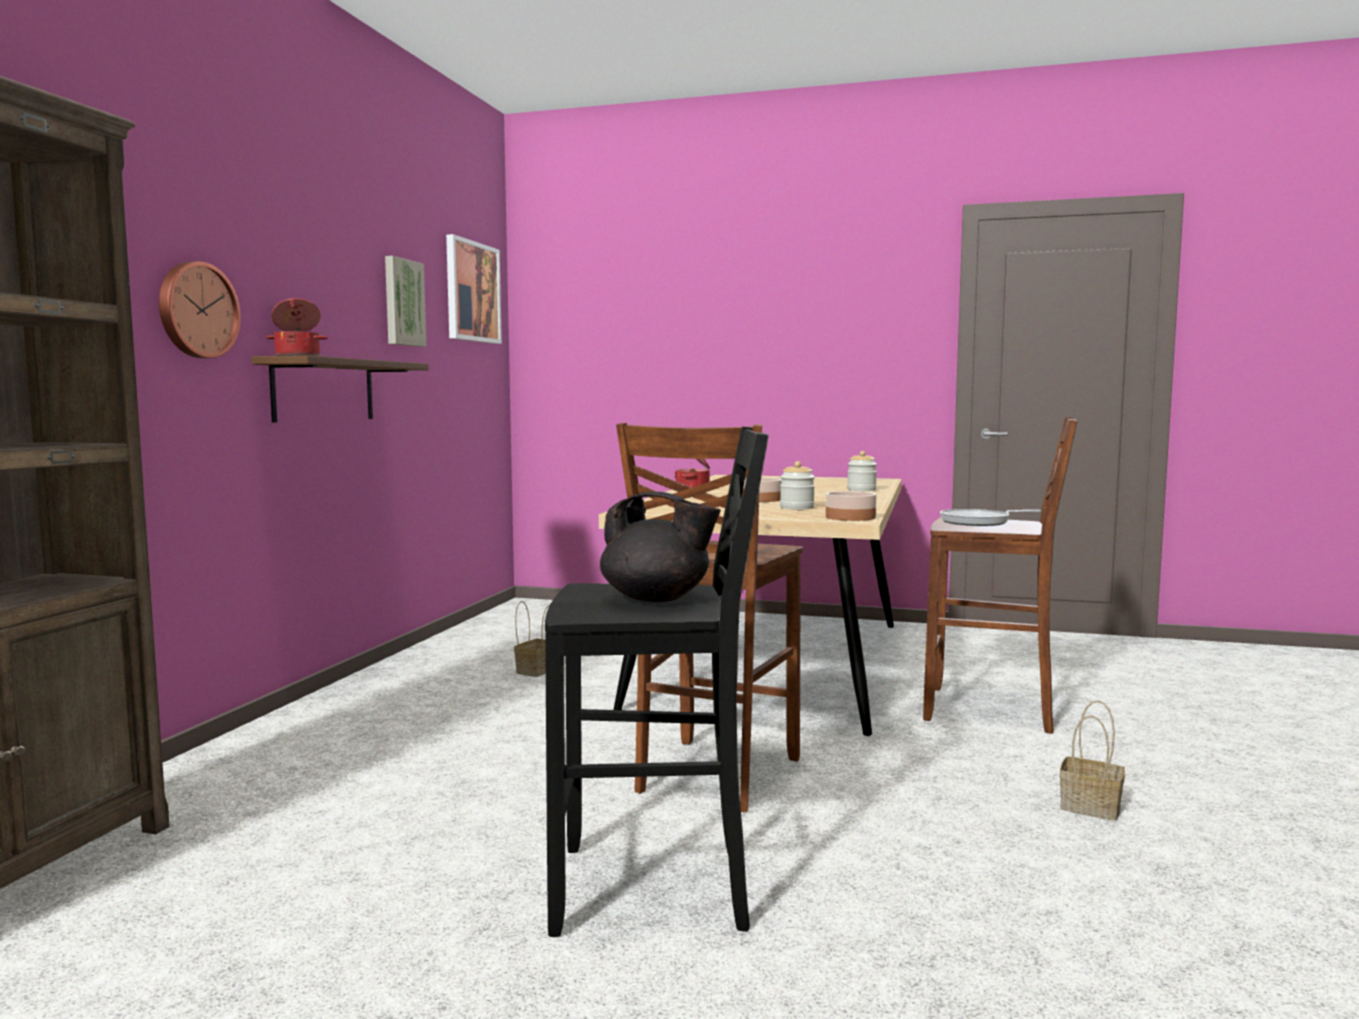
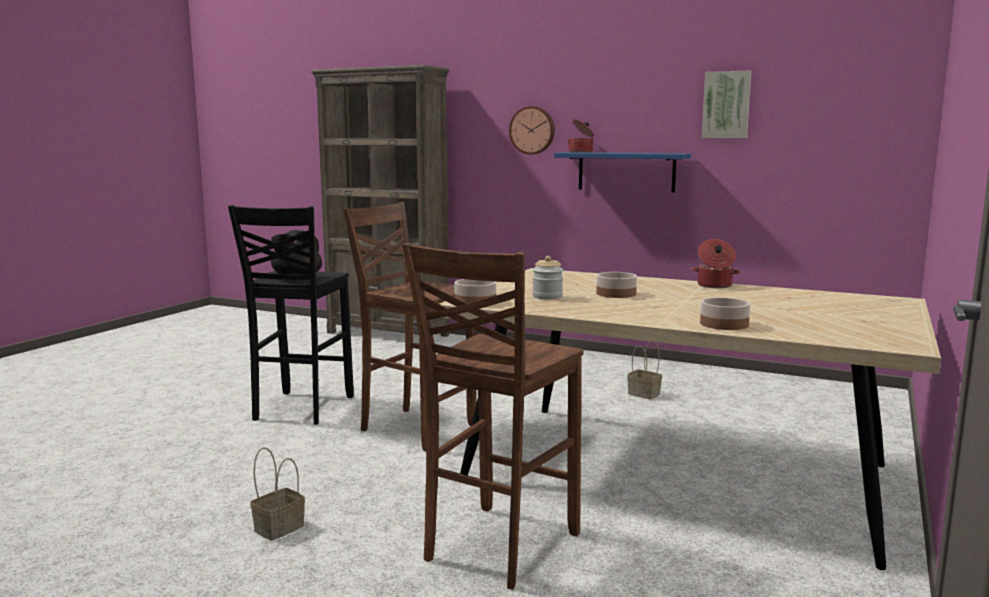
camera: 100 degrees right, 5 degrees up
brown shelf [252,355,429,423] -> blue shelf [554,152,691,193]
picture [446,234,502,344] -> none
jar [847,451,877,491] -> bowl [700,297,750,330]
frying pan [940,509,1042,526] -> none

